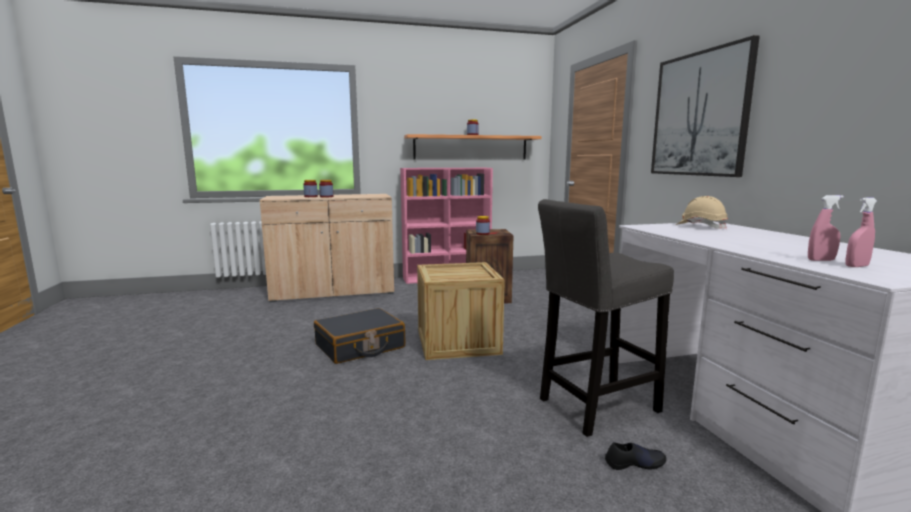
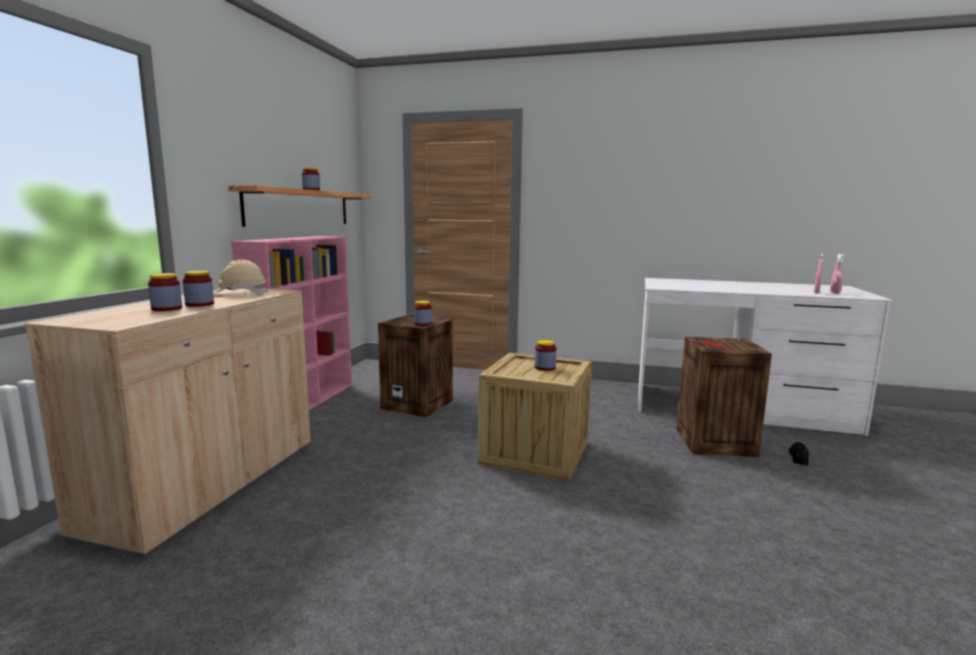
camera: 60 degrees left, 0 degrees up
black suitcase [314,308,405,364] -> none
grey stool [538,199,674,437] -> crate [677,337,772,457]
picture [651,35,760,177] -> none
beige hard hat [676,196,728,230] -> beige hard hat moved to [213,260,268,294]
none -> jar [535,340,556,371]

